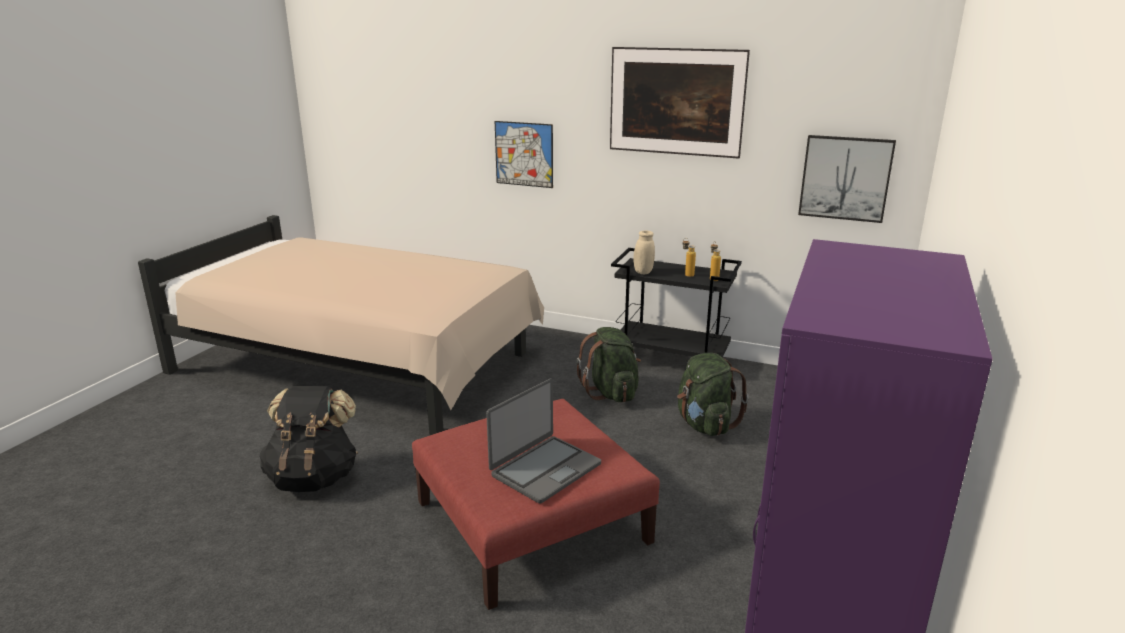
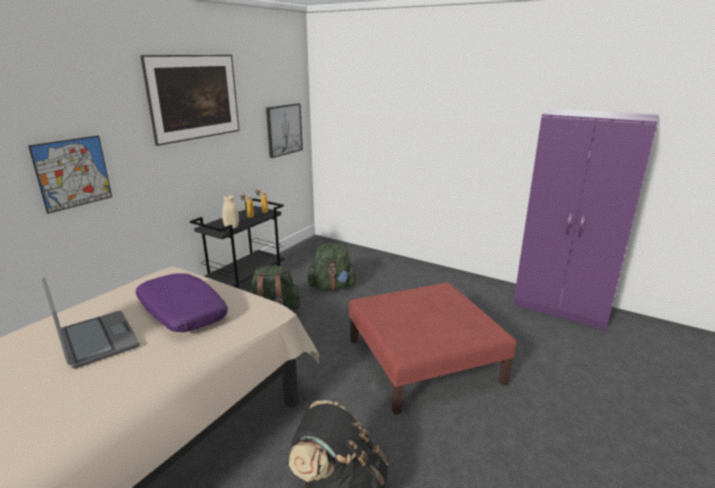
camera: 80 degrees left, 0 degrees up
laptop [486,379,601,503] -> laptop moved to [42,278,140,369]
none -> purple pillow [135,273,228,332]

